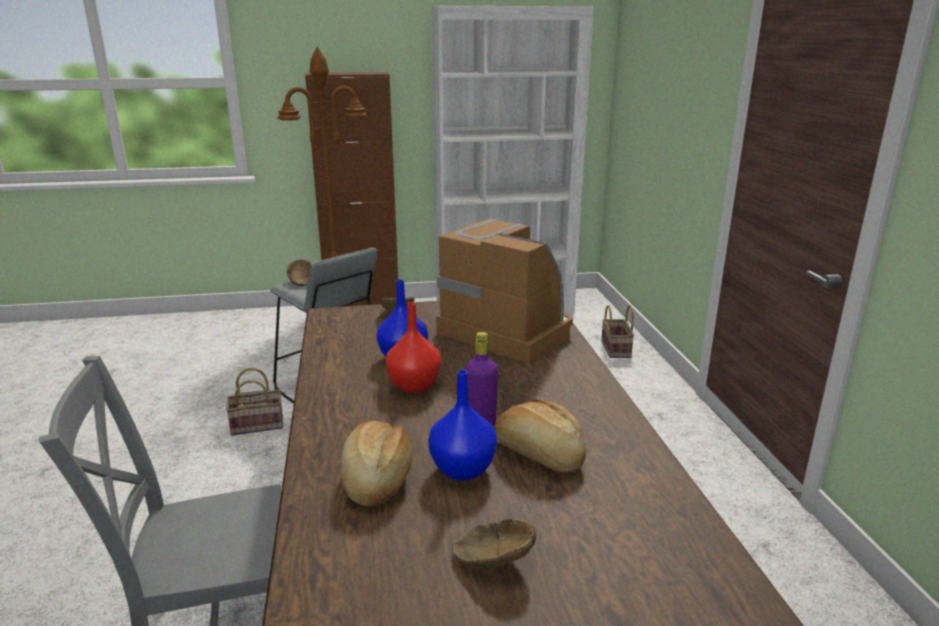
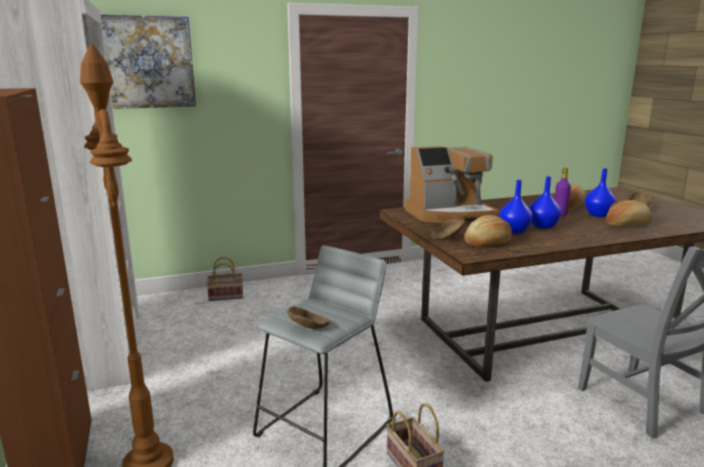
camera: 100 degrees left, 5 degrees down
red vase [385,302,441,393] -> blue vase [529,176,561,229]
coffee machine [436,219,573,364] -> coffee machine turned 135 degrees counterclockwise [405,146,499,223]
none -> picture [101,14,196,109]
none -> bread [464,215,512,247]

